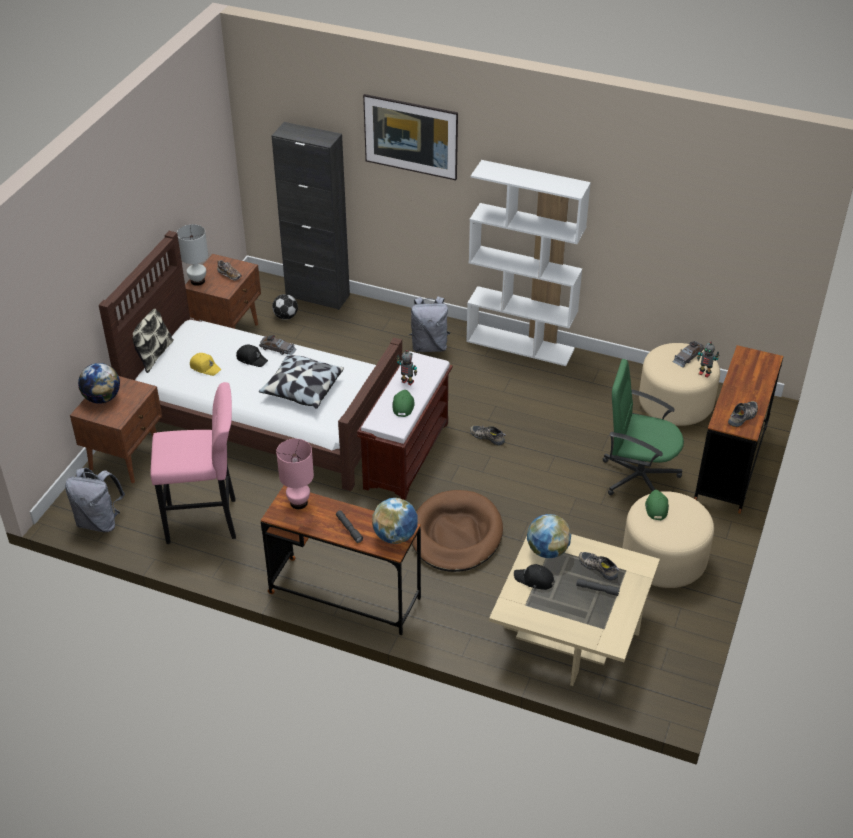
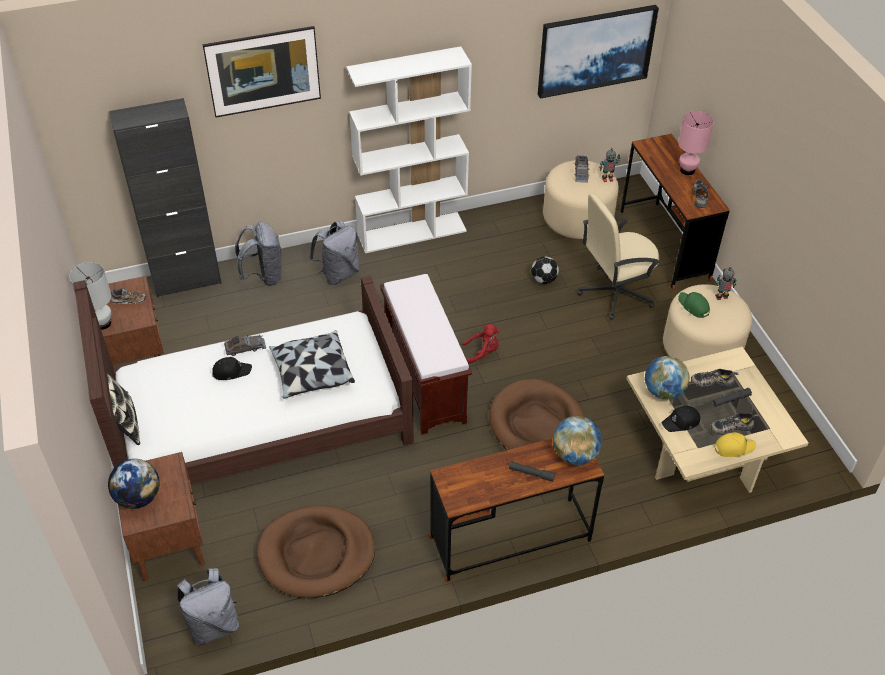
camera: 40 degrees left, 5 degrees up
pink stool [150,382,236,544] -> brown dog bed [257,505,375,598]
yellow cap [190,353,221,376] -> yellow cap moved to [715,432,756,457]
football [272,294,298,320] -> football moved to [531,256,559,284]
pink table lamp [276,439,314,509] -> pink table lamp moved to [678,111,714,175]
green cap [392,390,415,417] -> none
toy robot [396,350,417,385] -> toy robot moved to [715,267,737,300]
shoe [470,425,506,446] -> shoe moved to [711,413,759,435]
green office chair [603,359,684,495] -> beige office chair [577,193,660,320]
none -> grey backpack [235,222,283,286]
none -> red plush toy [463,324,500,364]
none -> picture [538,5,659,98]

